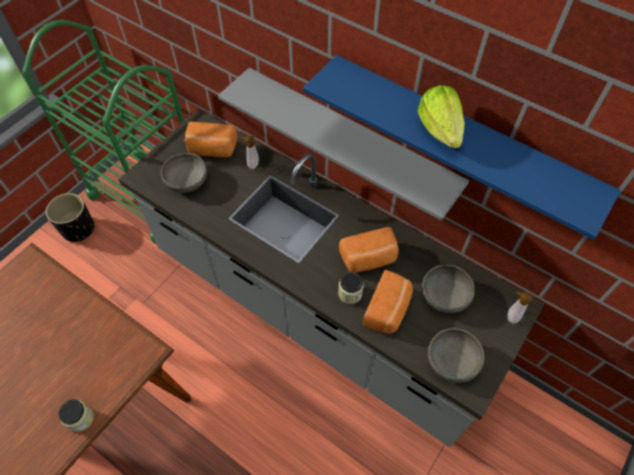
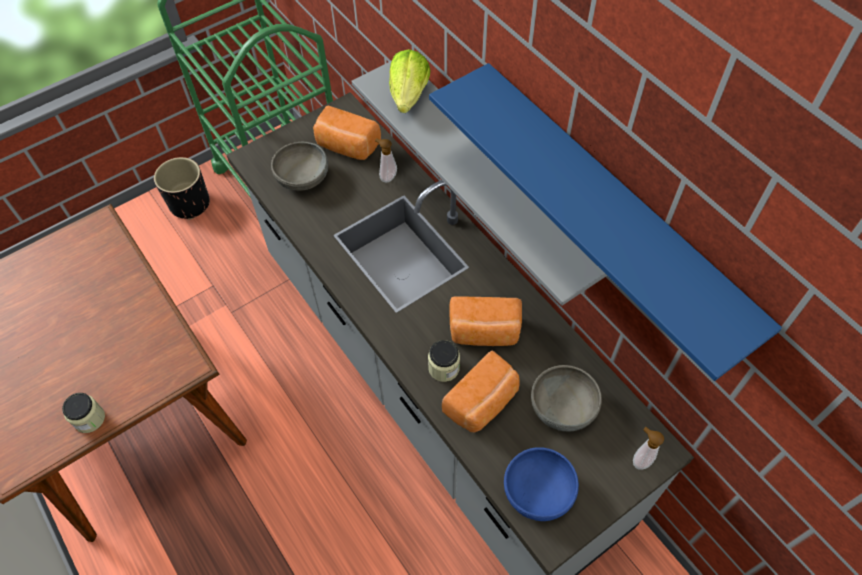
camera: 20 degrees right, 0 degrees up
lettuce [418,85,465,148] -> lettuce moved to [389,49,430,113]
grey bowl [428,328,485,383] -> blue bowl [504,447,579,521]

